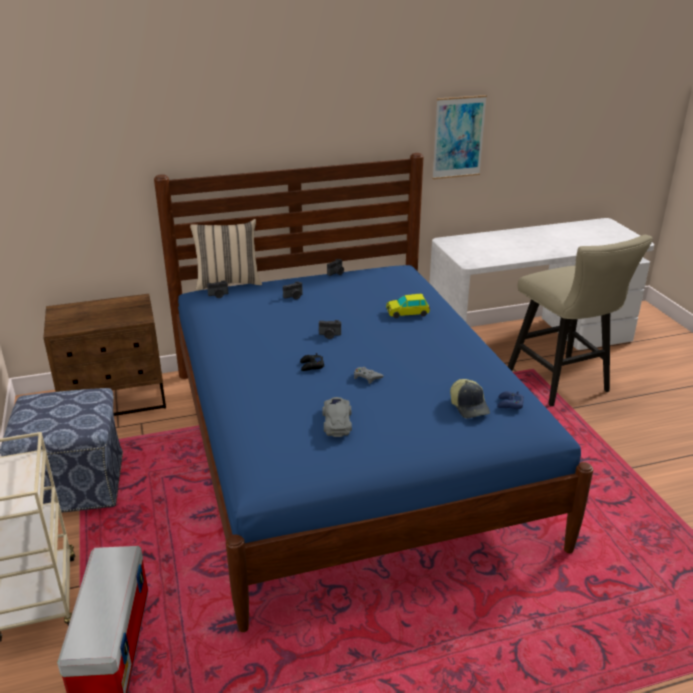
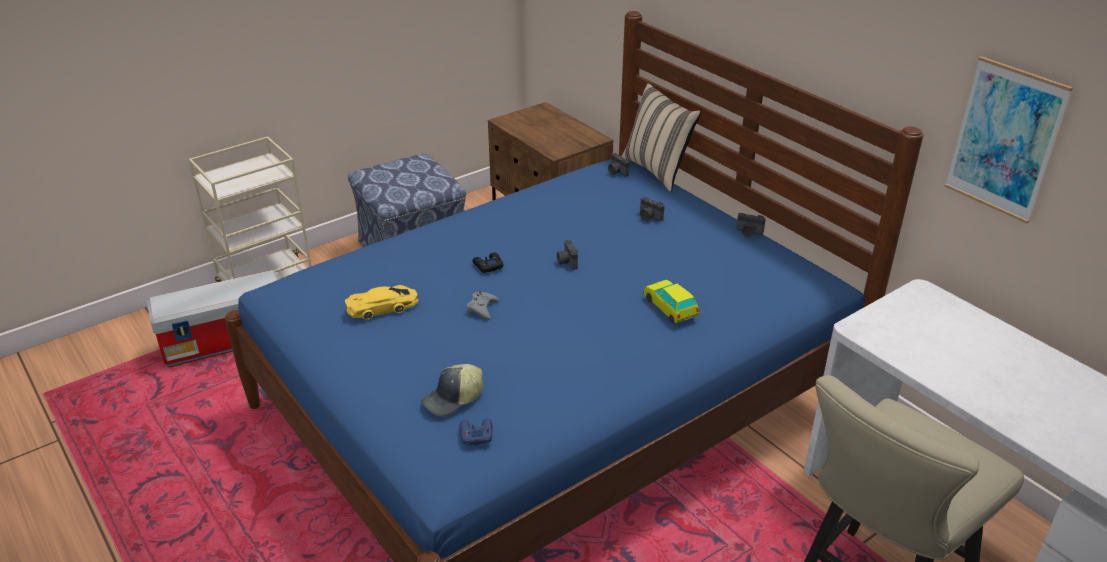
camera: 70 degrees right, 5 degrees up
grey toy car [323,397,352,437] -> yellow toy car [345,285,419,320]

